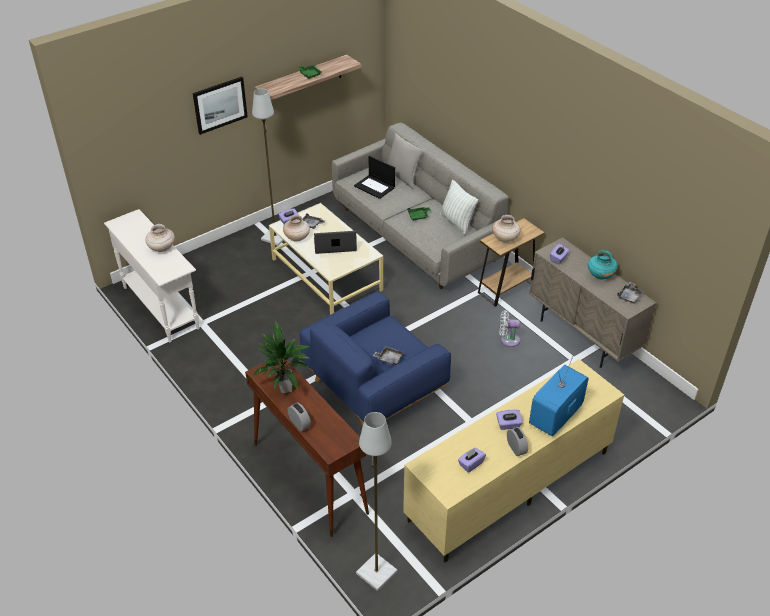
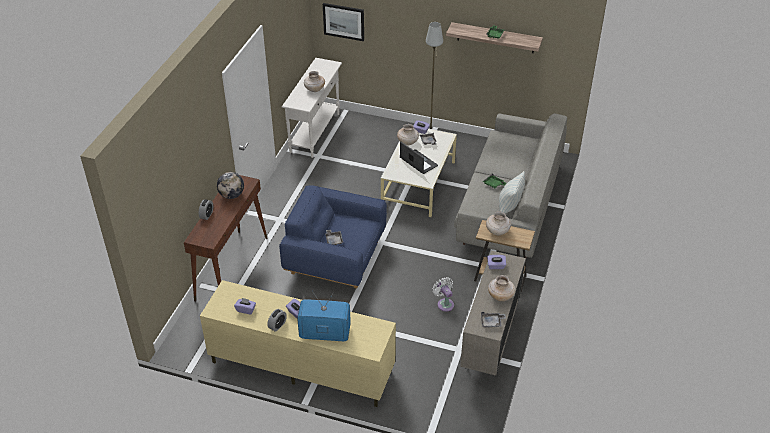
camera: 55 degrees right, 0 degrees up
picture [193,77,248,135] -> picture moved to [323,3,364,41]
potted plant [252,322,310,393] -> globe [217,172,244,199]
laptop [354,156,395,199] -> none
grey floor lamp [356,412,397,591] -> none
grey pillow [387,133,424,189] -> none
turquoise vase [588,250,618,280] -> beige vase [488,275,515,301]

